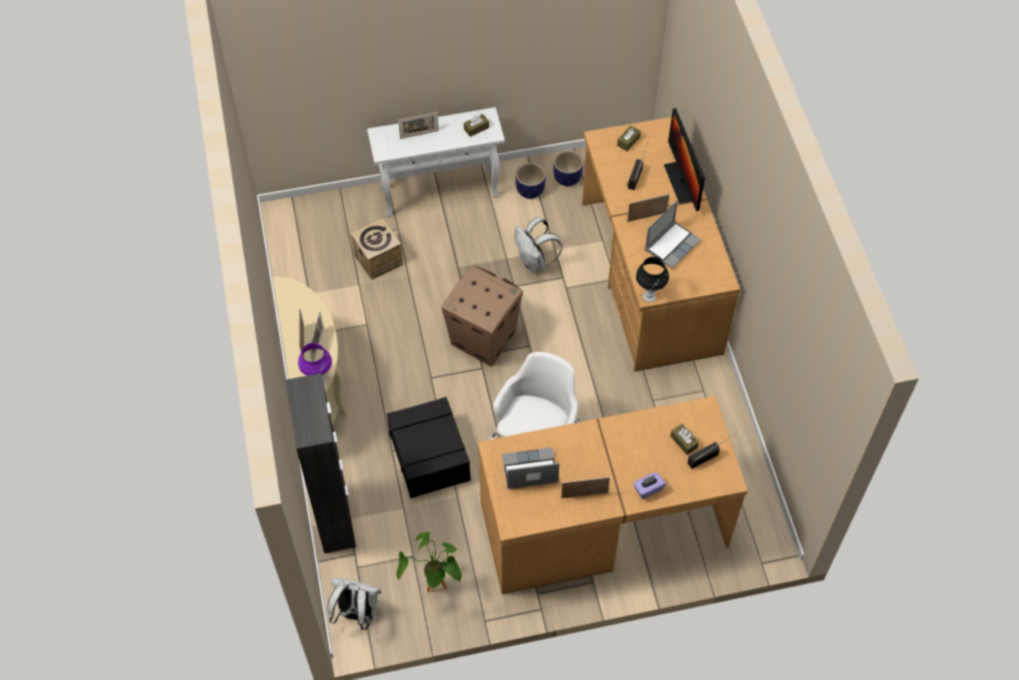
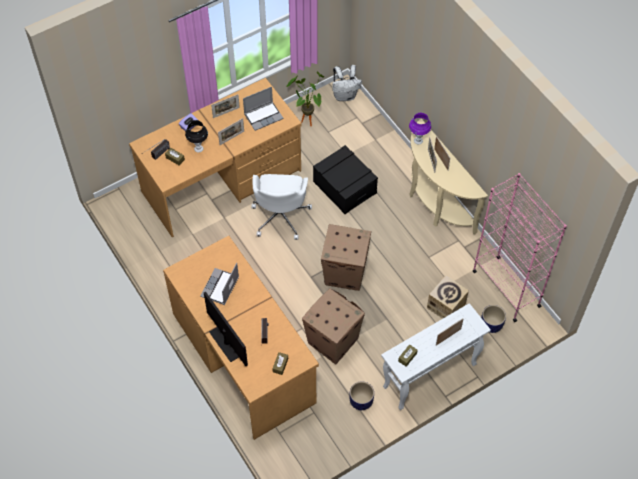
camera: 160 degrees right, 0 degrees up
black cabinet [285,373,356,553] -> none
white backpack [514,217,562,273] -> cardboard box [302,288,365,364]
planter [553,151,583,186] -> planter moved to [481,305,506,333]
picture frame [627,194,670,222] -> picture frame moved to [218,118,244,145]
black table lamp [636,257,669,302] -> black table lamp moved to [185,120,208,152]
none -> pink bookcase [472,173,567,322]

